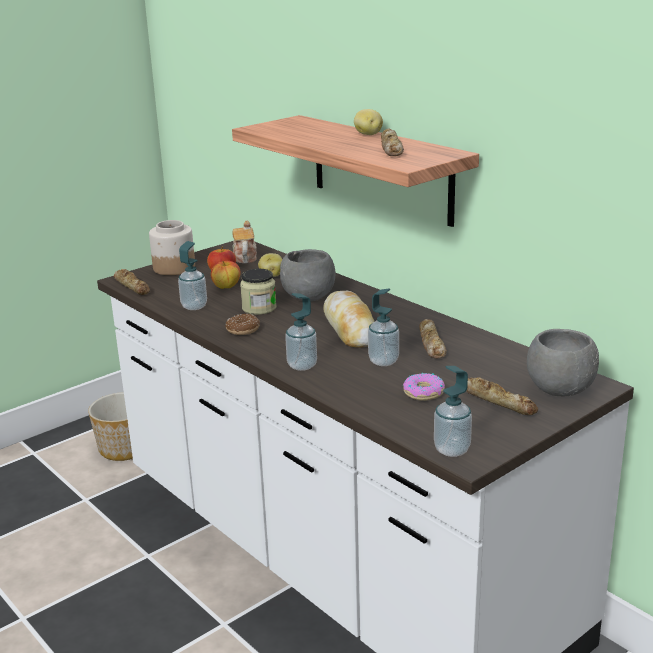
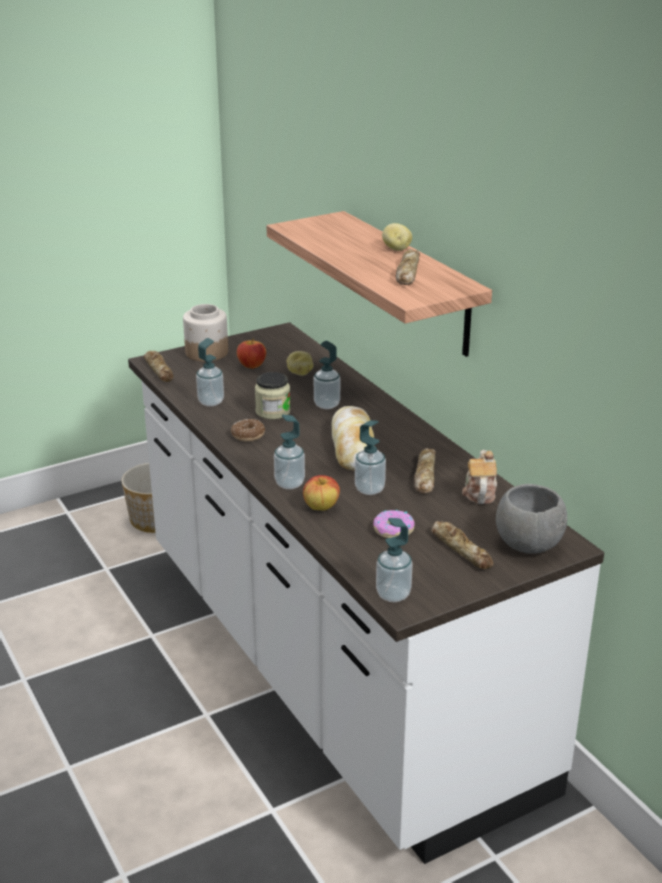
camera: 10 degrees right, 5 degrees up
apple [211,261,241,289] -> apple moved to [303,475,340,511]
teapot [232,220,257,263] -> teapot moved to [462,450,497,504]
grey bowl [280,249,335,301] -> soap dispenser [314,341,340,409]

